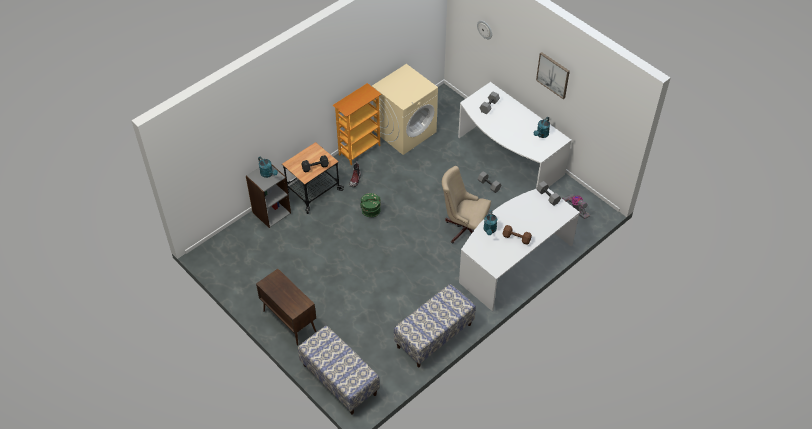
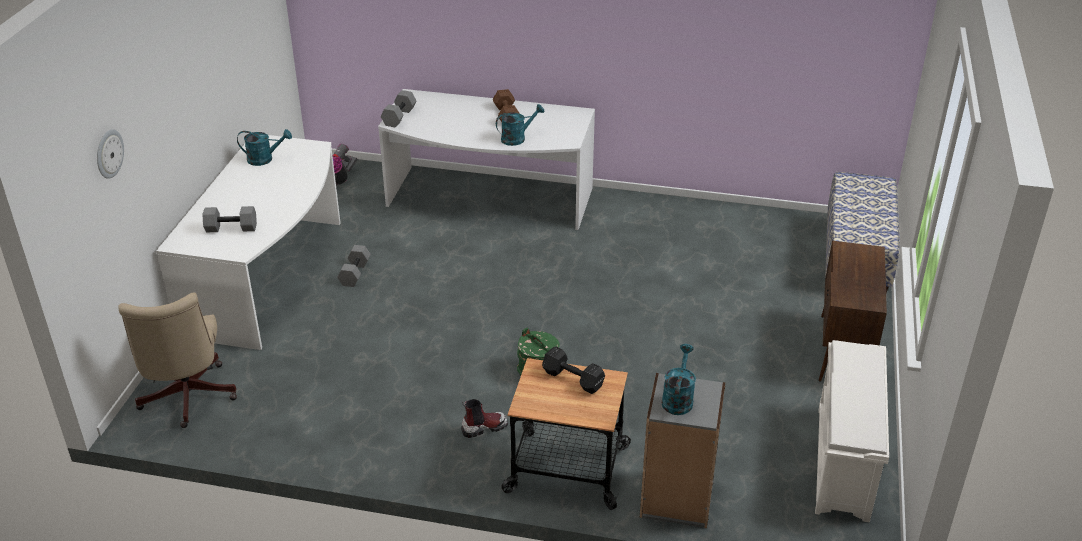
camera: 125 degrees left, 15 degrees down
bookcase [332,83,381,165] -> none
beige washing machine [372,64,438,155] -> none
bench [394,284,476,367] -> none
beige office chair [442,166,491,243] -> beige office chair moved to [118,292,237,428]
picture [536,52,570,99] -> none
none -> white shoe rack [815,340,889,523]

